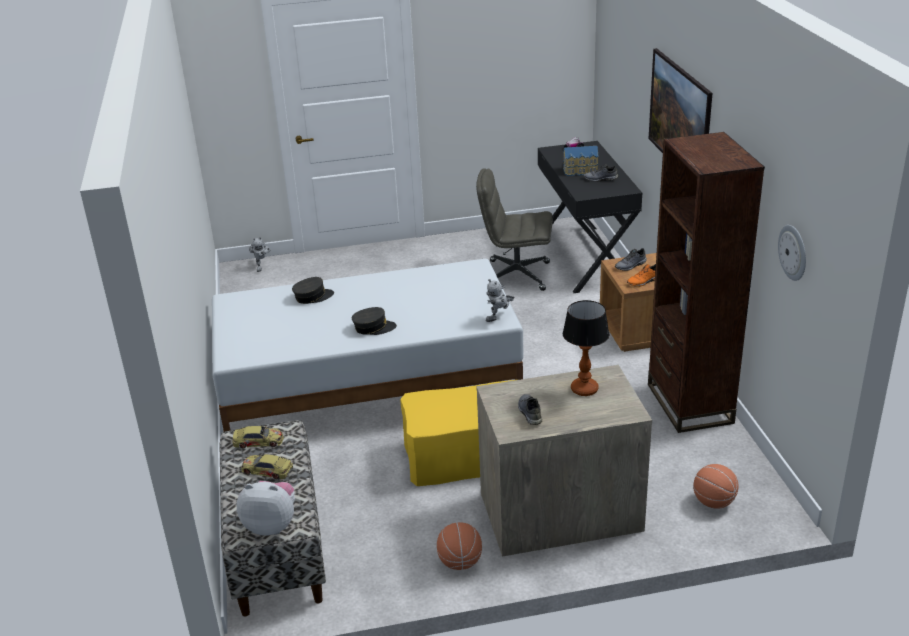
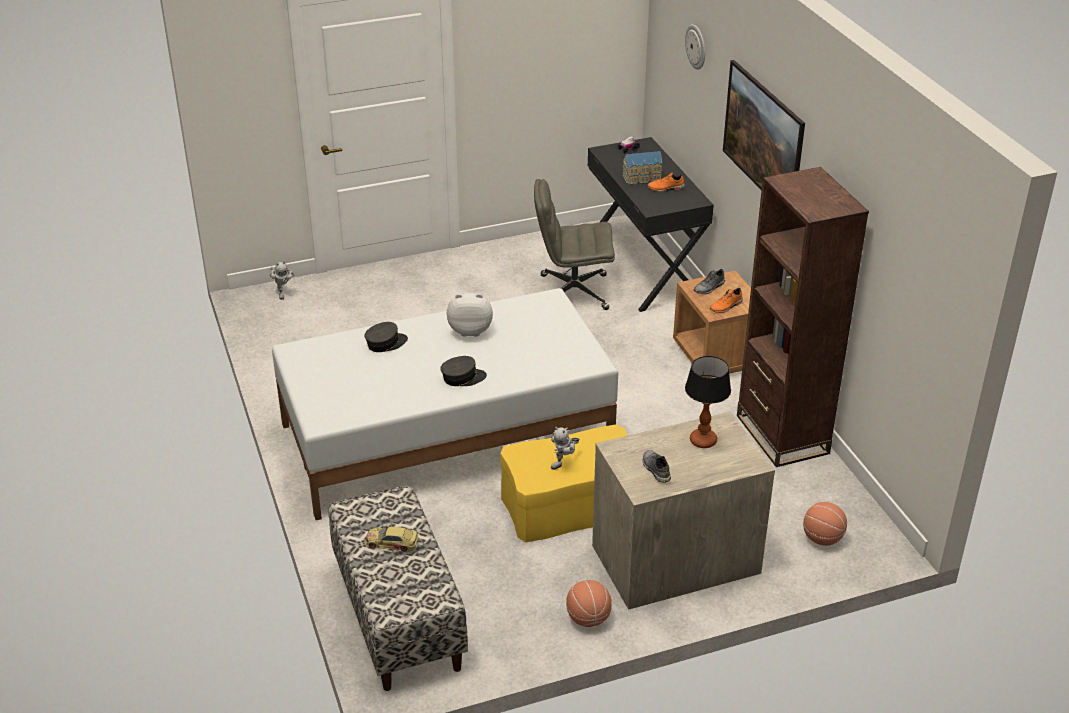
camera: 10 degrees left, 5 degrees up
toy car [232,426,284,448] -> none
plush toy [236,481,295,536] -> plush toy moved to [447,293,493,337]
toy robot [486,279,514,322] -> toy robot moved to [551,427,579,470]
grey shoe [584,164,618,182] -> orange shoe [648,173,685,192]
wall clock [778,225,806,281] -> wall clock moved to [685,24,705,70]

